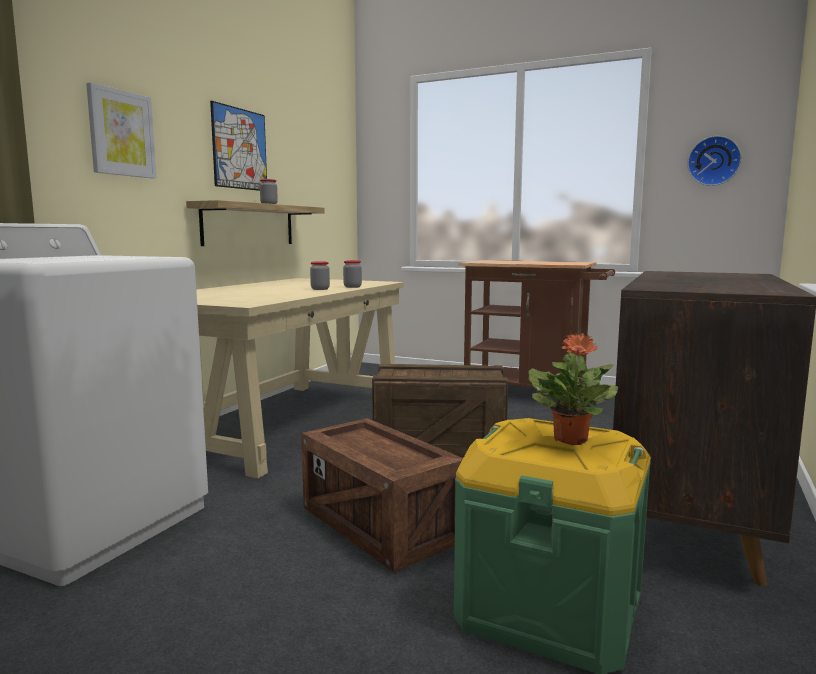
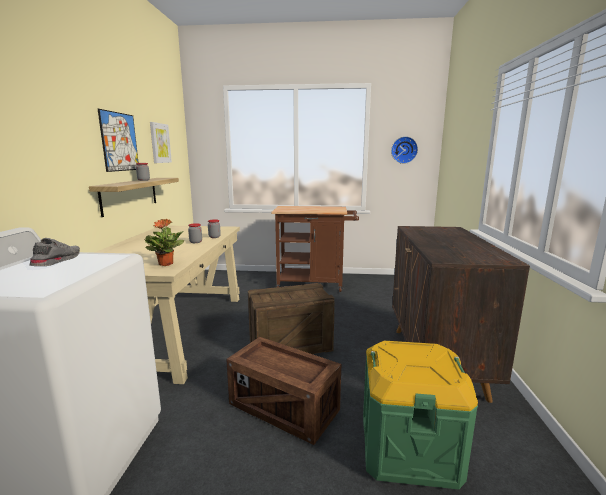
camera: 20 degrees left, 5 degrees up
picture [86,82,157,178] -> picture moved to [150,122,172,163]
potted plant [529,333,618,445] -> potted plant moved to [143,219,184,266]
none -> grey shoe [29,238,80,266]

